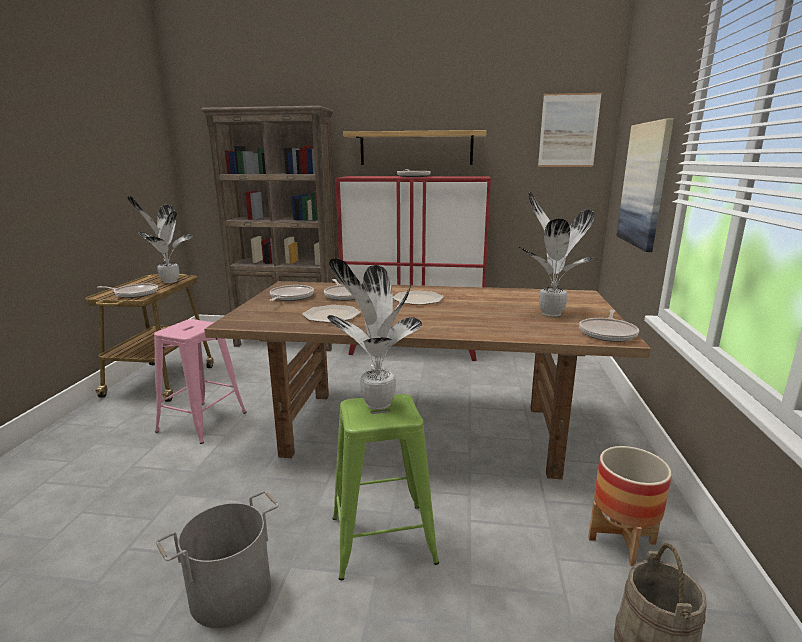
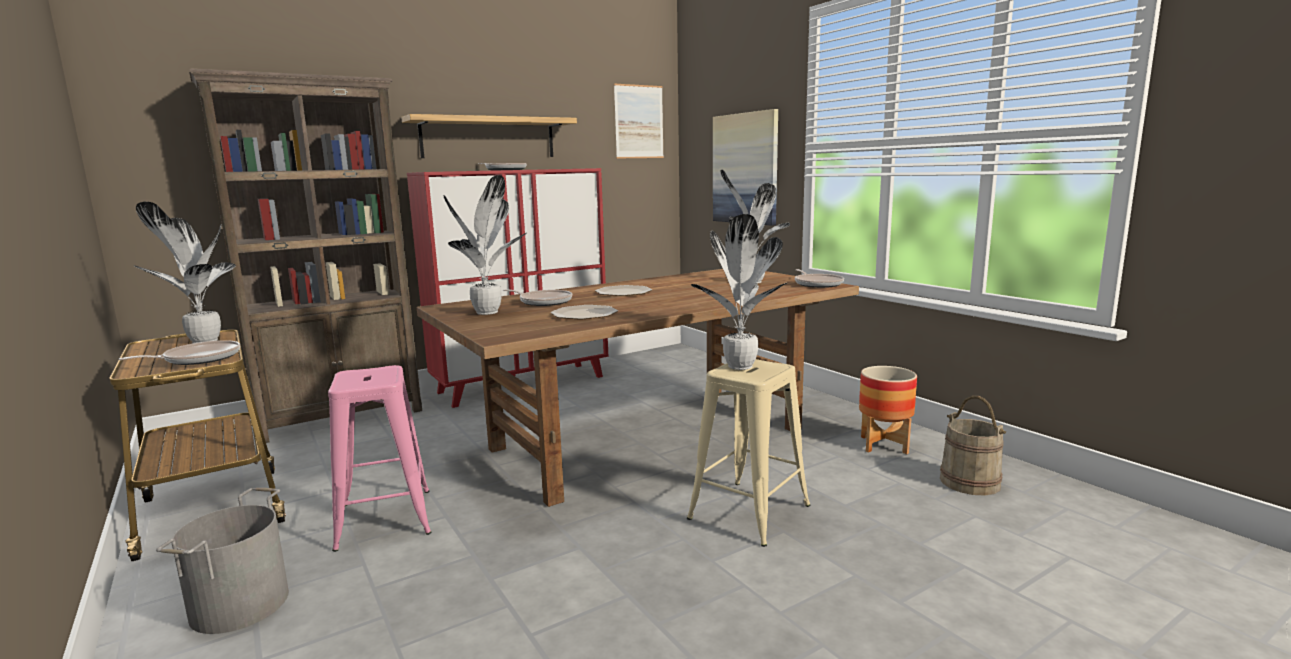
camera: 40 degrees left, 5 degrees down
grey bucket [156,491,279,628] -> grey bucket moved to [156,488,289,634]
frying pan [269,285,314,301] -> potted plant [444,175,526,315]
green stool [333,394,439,580] -> beige stool [687,359,810,547]

